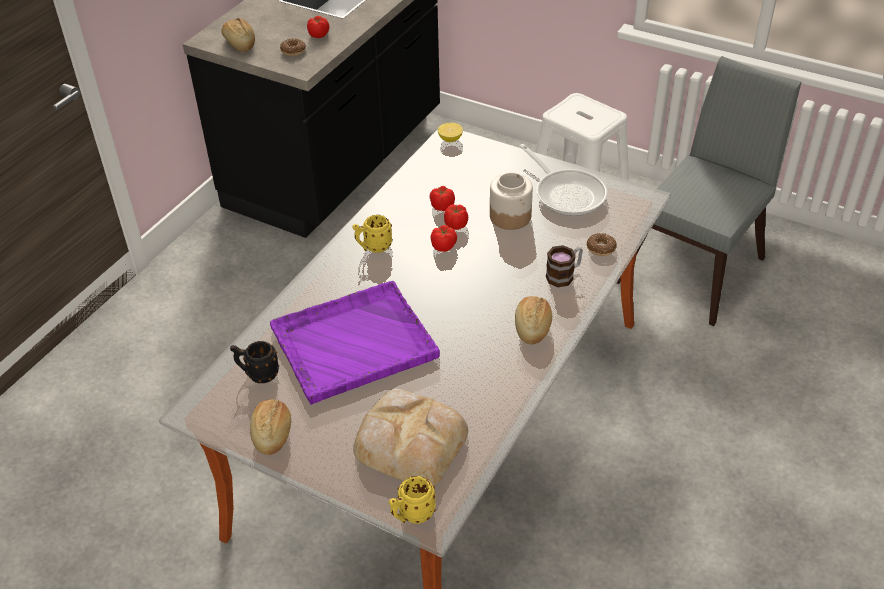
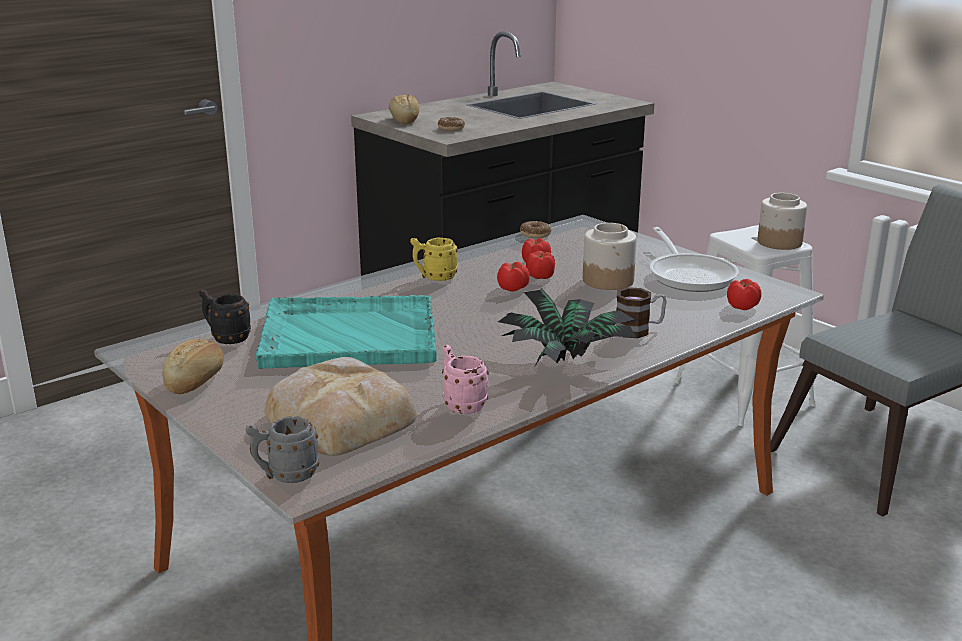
camera: 20 degrees right, 20 degrees down
purple tray [270,281,440,405] -> turquoise tray [255,295,437,369]
tomato [307,16,329,38] -> tomato moved to [727,279,762,310]
yellow mug [389,476,436,524] -> grey mug [246,416,319,483]
lemon [438,123,463,142] -> none
bread [515,296,552,345] -> potted plant [498,288,636,366]
donut [587,233,617,256] -> donut moved to [520,221,551,238]
none -> pink mug [442,345,489,414]
none -> jar [757,193,807,250]

